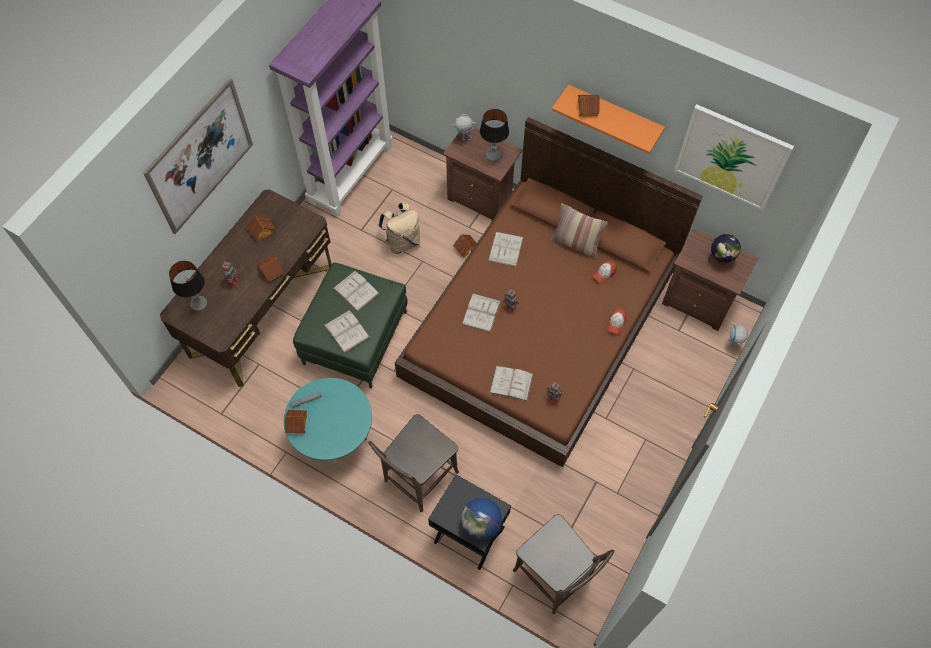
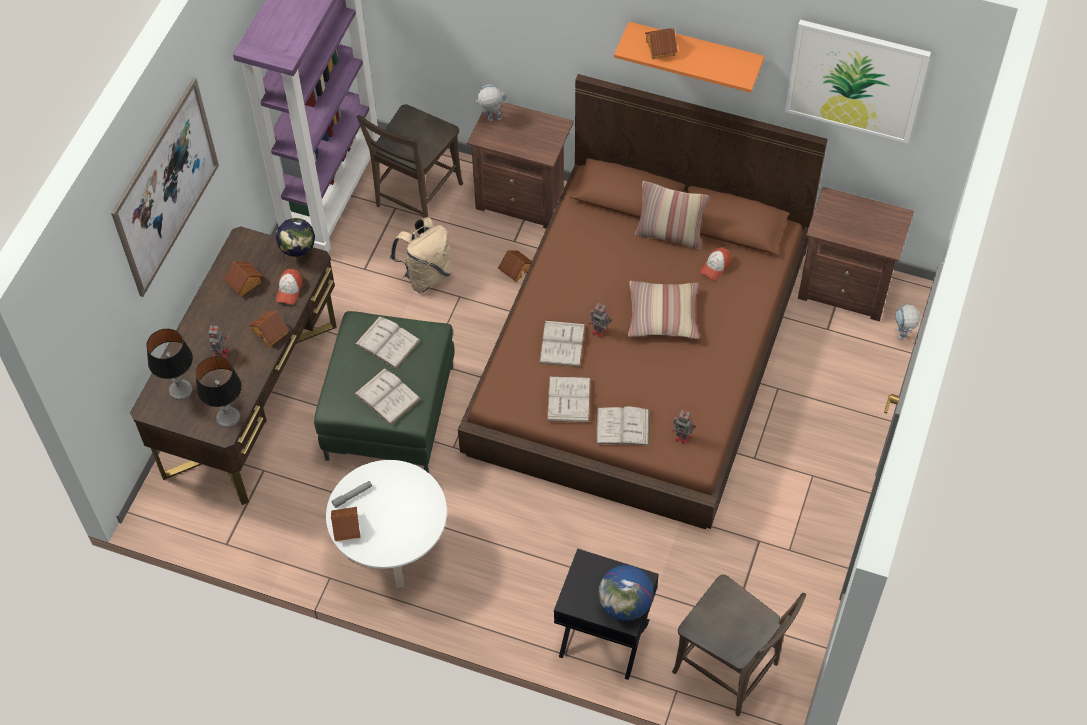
camera: 10 degrees left, 5 degrees down
turquoise coffee table [284,378,372,469] -> white coffee table [326,460,447,588]
brown chair [368,414,459,512] -> brown chair moved to [357,104,463,218]
table lamp [480,109,509,161] -> table lamp moved to [196,356,242,428]
white book [488,232,524,267] -> white book moved to [547,376,591,423]
cap [606,308,627,335] -> cap moved to [276,269,302,304]
globe [709,234,741,264] -> globe moved to [276,218,315,261]
none -> pillow [628,281,699,339]

